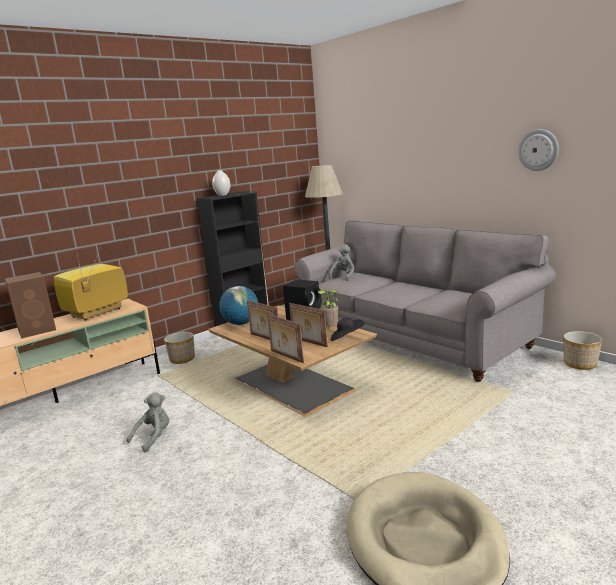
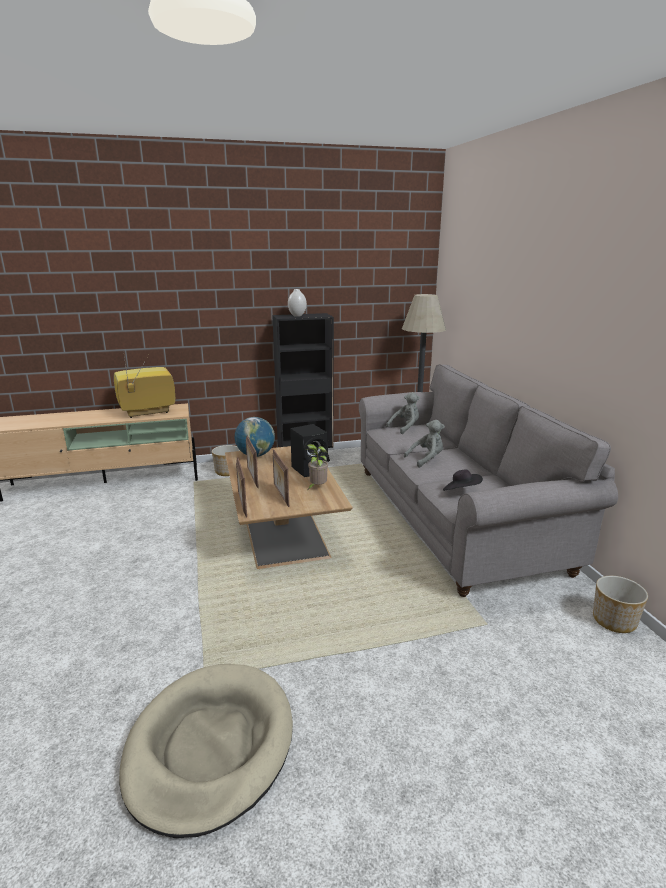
camera: 25 degrees right, 5 degrees up
brown speaker [5,272,56,339] -> none
grey plush toy [127,392,169,453] -> grey plush toy moved to [404,420,445,468]
black hat [330,317,364,341] -> black hat moved to [443,469,483,491]
wall clock [518,129,559,171] -> none

